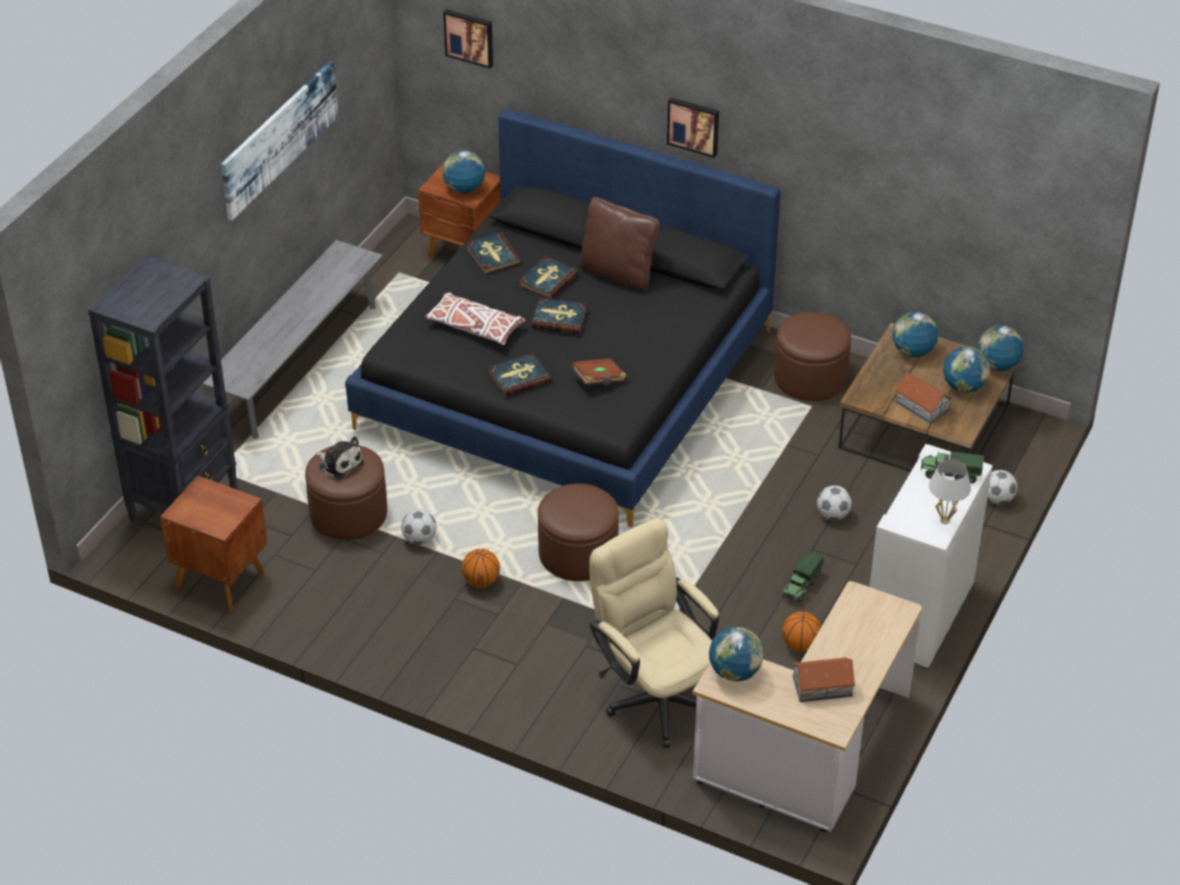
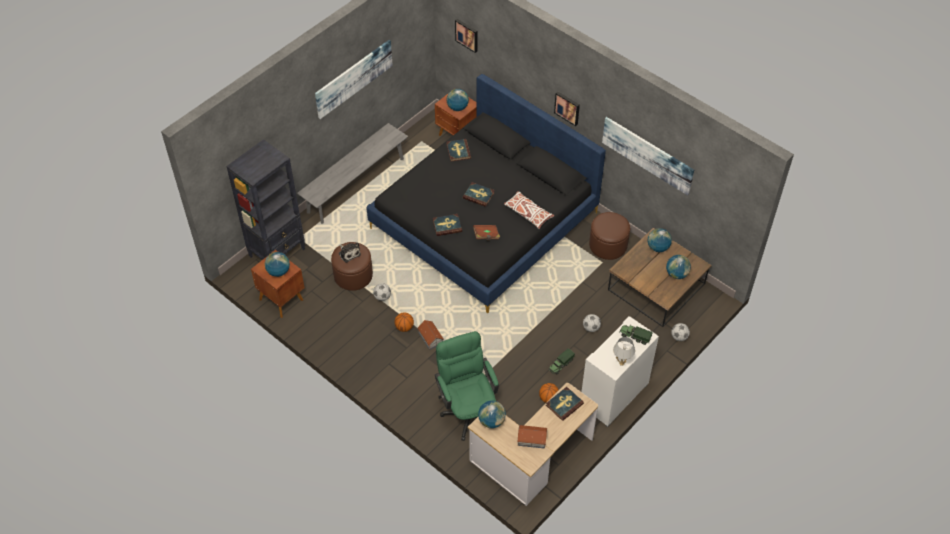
camera: 15 degrees right, 10 degrees up
white pillow [425,293,526,345] -> white pillow moved to [504,191,554,229]
book [519,256,579,299] -> book moved to [546,387,584,421]
brown ottoman [538,483,619,581] -> none
brown pillow [580,197,659,290] -> none
beige office chair [589,518,719,748] -> green office chair [435,331,499,441]
toy house [895,372,953,424] -> toy house moved to [418,320,444,350]
globe [978,325,1024,371] -> globe moved to [264,252,290,277]
none -> picture [602,117,694,195]

